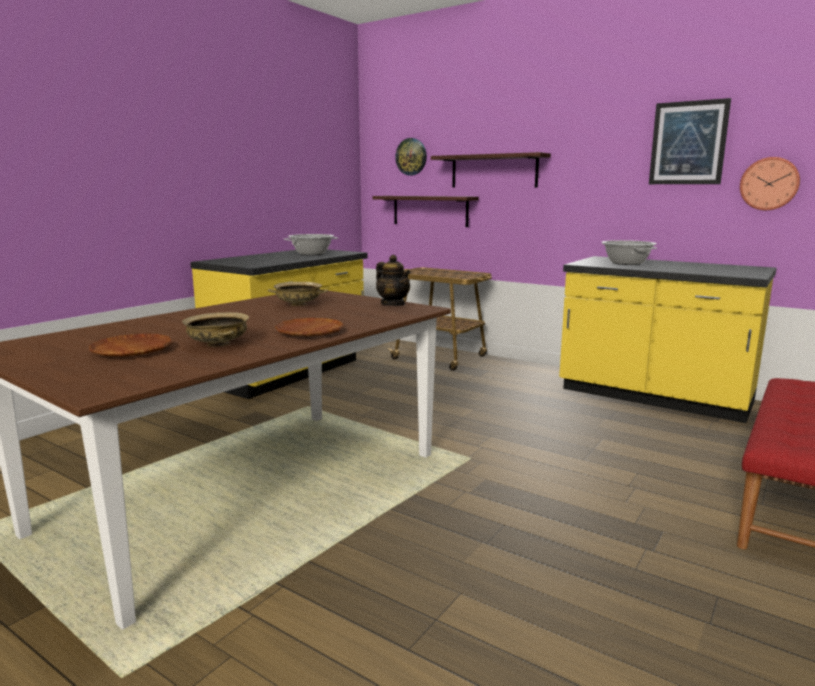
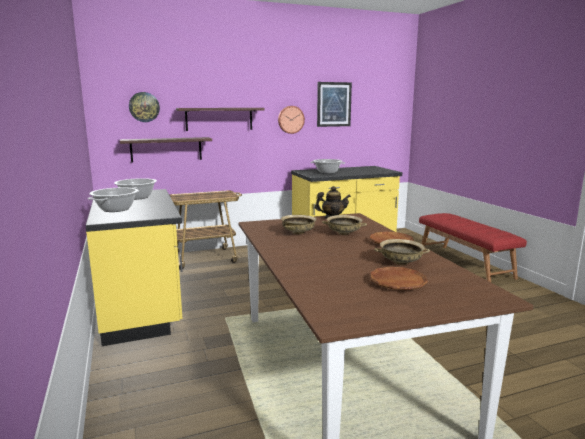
camera: 55 degrees left, 0 degrees up
wall clock [740,157,800,210] -> wall clock moved to [278,106,305,134]
none -> cooking pot [88,188,139,212]
none -> beige bowl [322,215,367,235]

